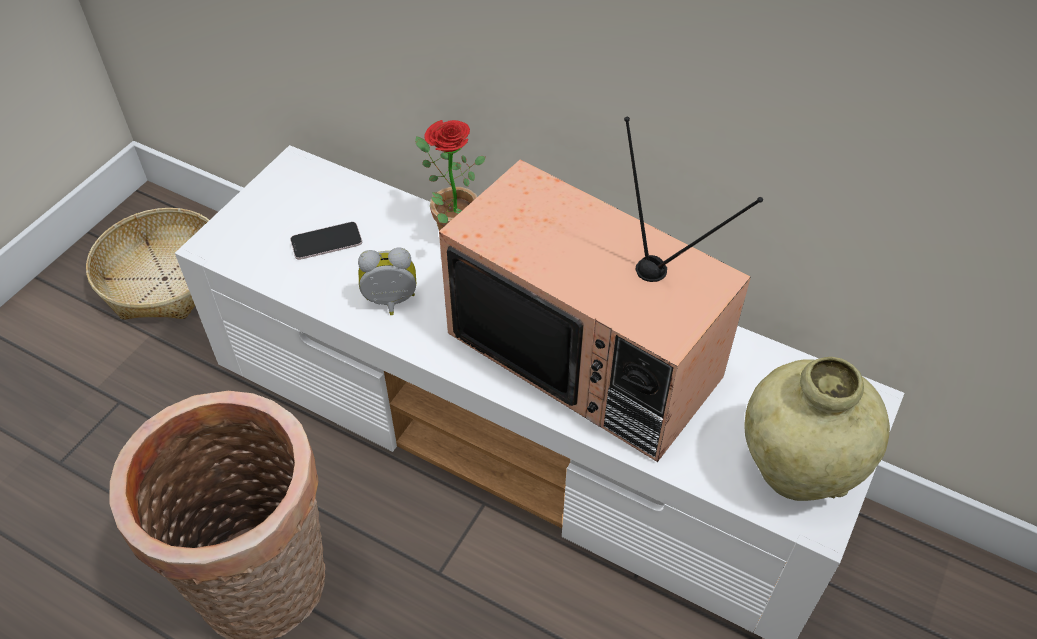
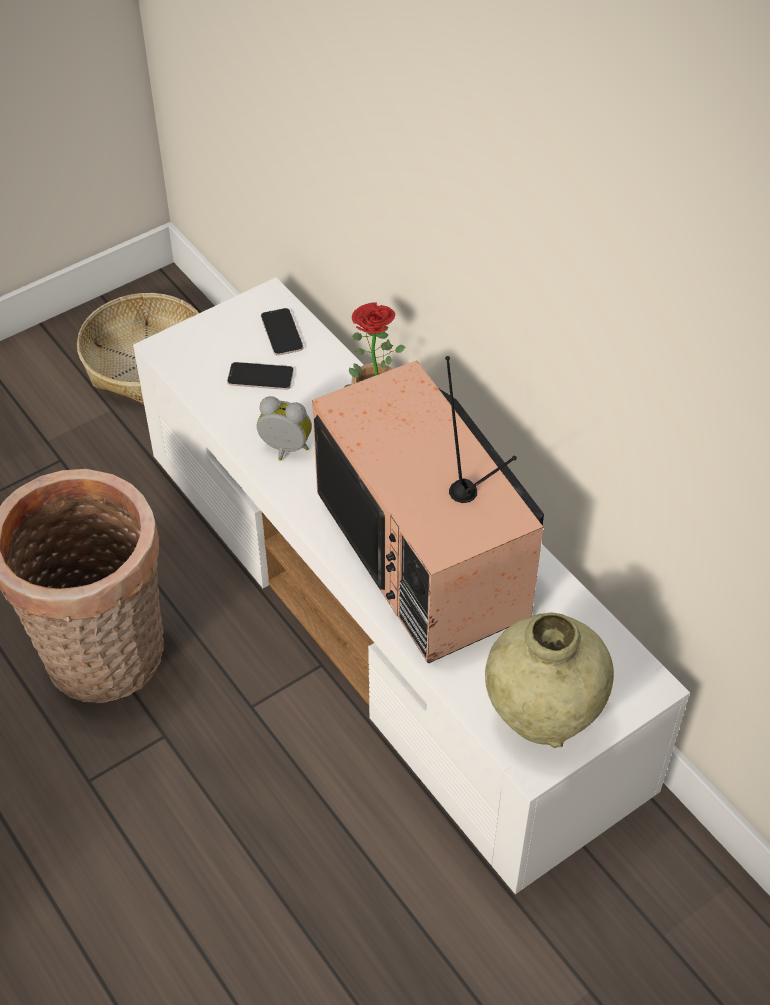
camera: 25 degrees right, 0 degrees up
none -> phone [261,308,303,356]

